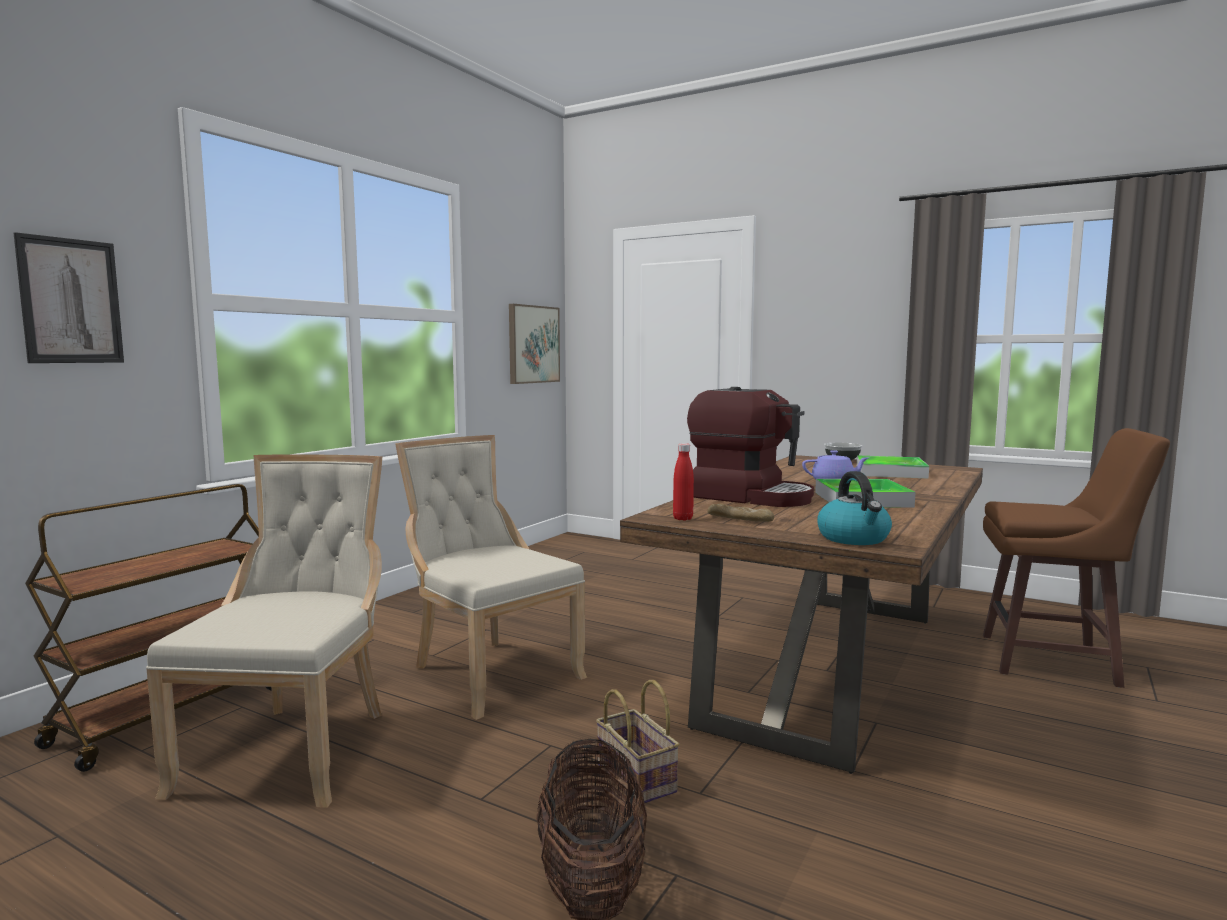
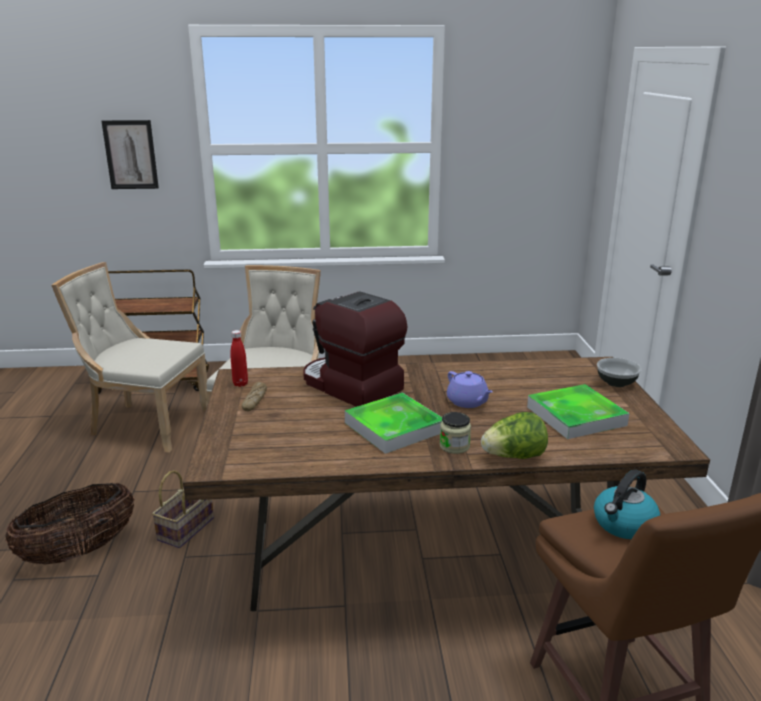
camera: 55 degrees right, 15 degrees up
beige chair [146,454,382,808] -> beige chair turned 135 degrees counterclockwise [52,262,208,453]
picture [509,304,560,384] -> none
coffee machine [687,387,814,507] -> coffee machine turned 135 degrees clockwise [303,291,407,407]
kettle [817,471,892,545] -> kettle moved to [594,469,660,539]
none -> jar [440,412,471,454]
none -> lettuce [481,412,548,459]

